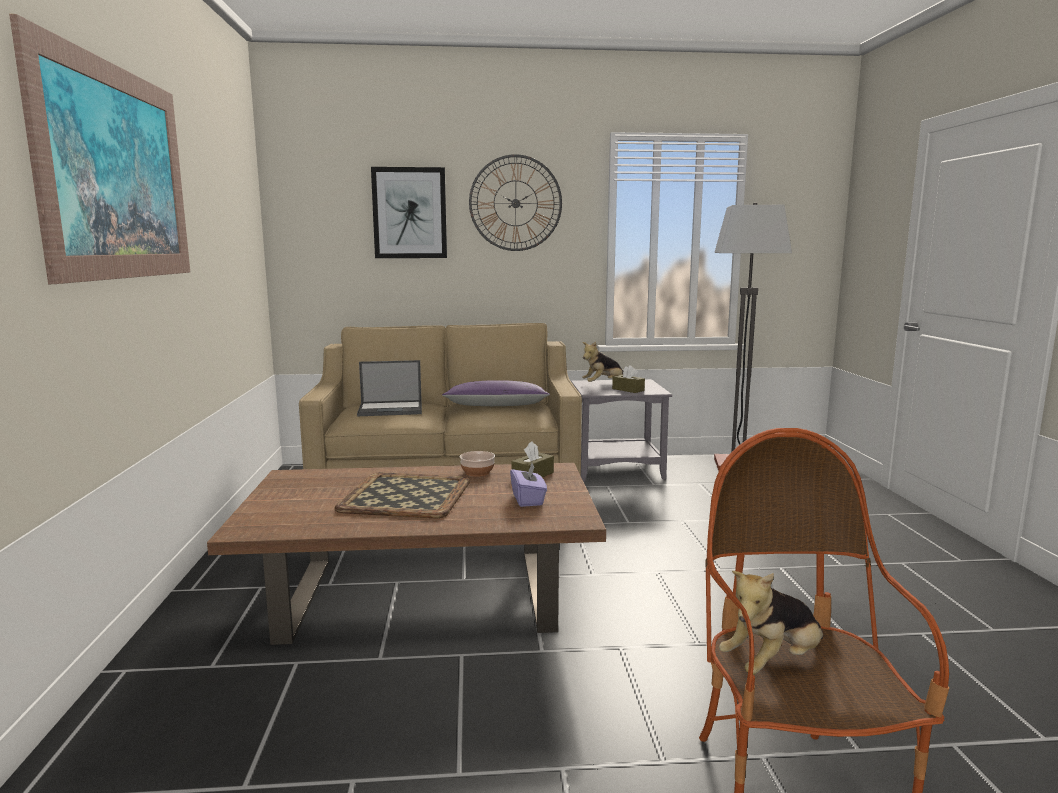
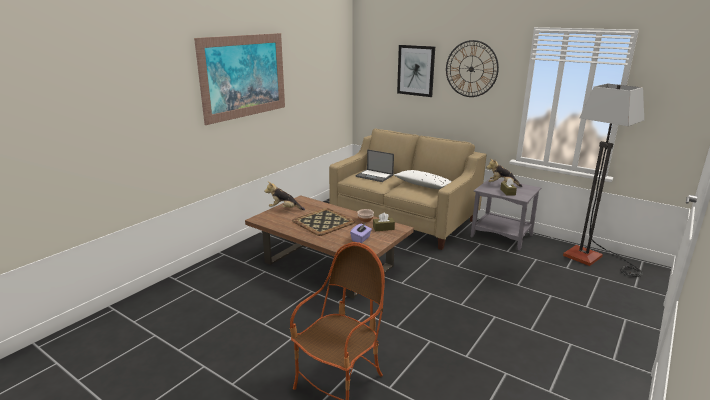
camera: 40 degrees right, 10 degrees up
purple pillow [442,380,550,406] -> white pillow [394,170,452,189]
plush toy [719,571,823,675] -> plush toy moved to [264,181,305,210]

